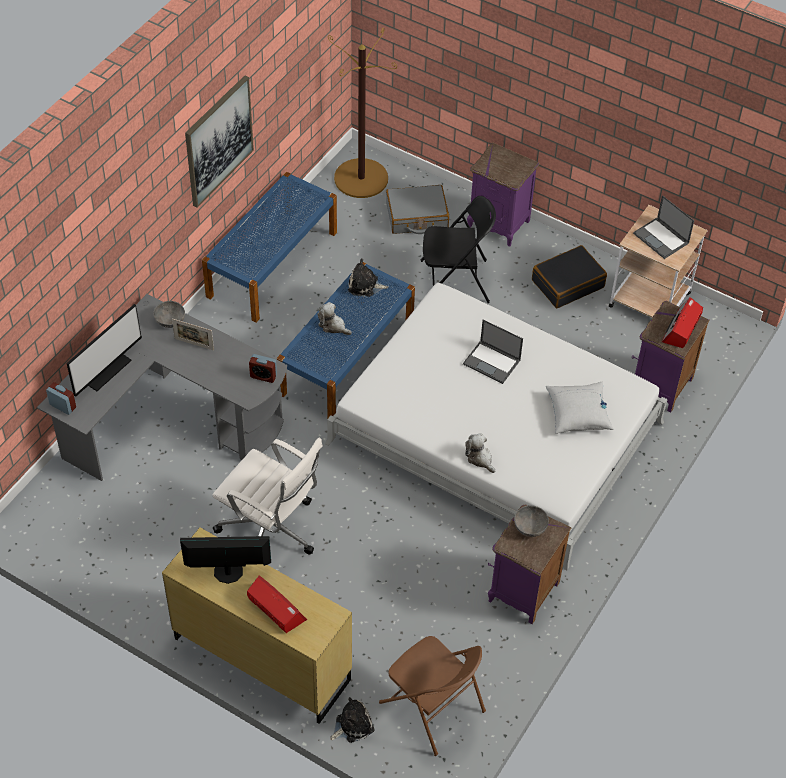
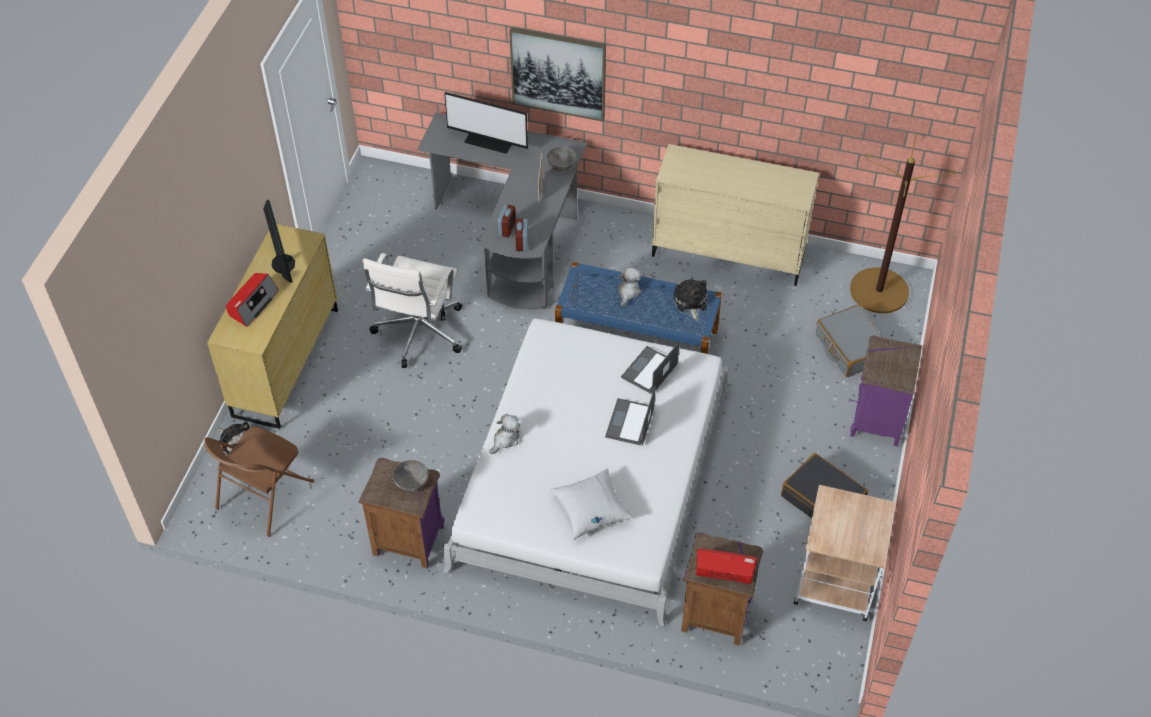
camera: 75 degrees right, 0 degrees up
alarm clock [46,382,76,415] -> alarm clock moved to [498,204,516,238]
picture [185,75,254,208] -> picture moved to [509,27,606,122]
blue bench [202,172,337,323] -> beige dresser [652,144,819,286]
black chair [421,196,496,303] -> none
laptop [633,195,694,259] -> laptop moved to [621,342,680,394]

